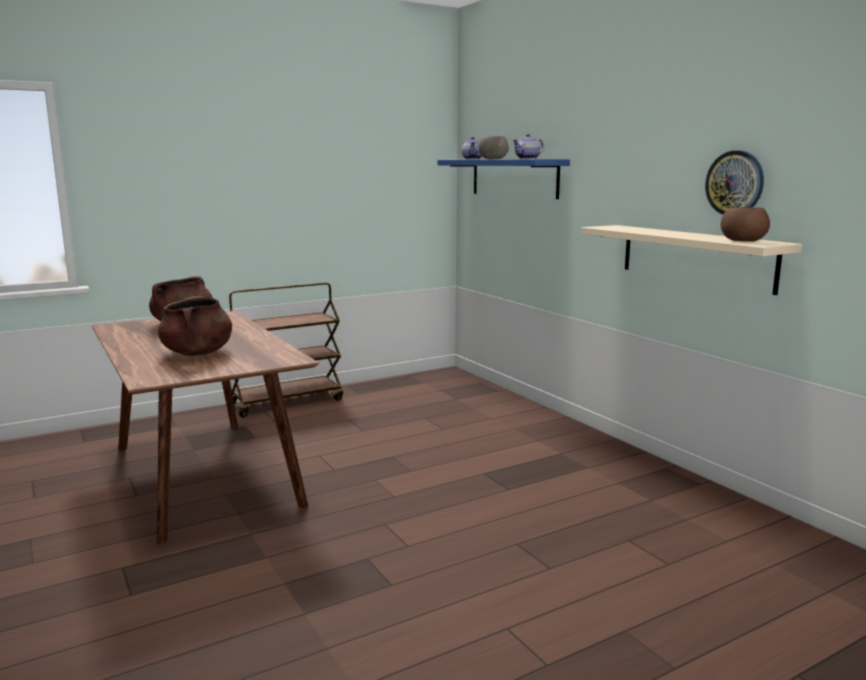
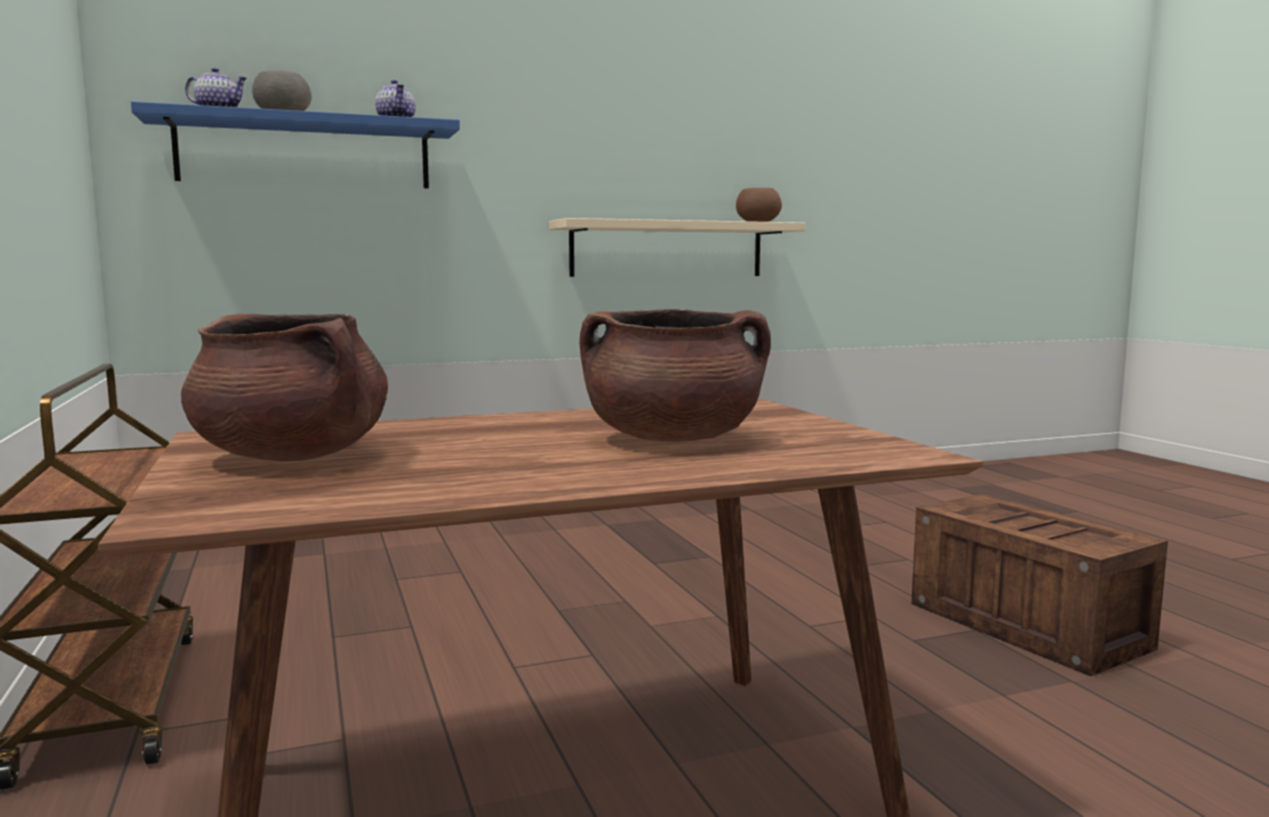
camera: 80 degrees left, 5 degrees down
wall clock [705,150,764,215] -> none
none -> crate [911,494,1168,676]

